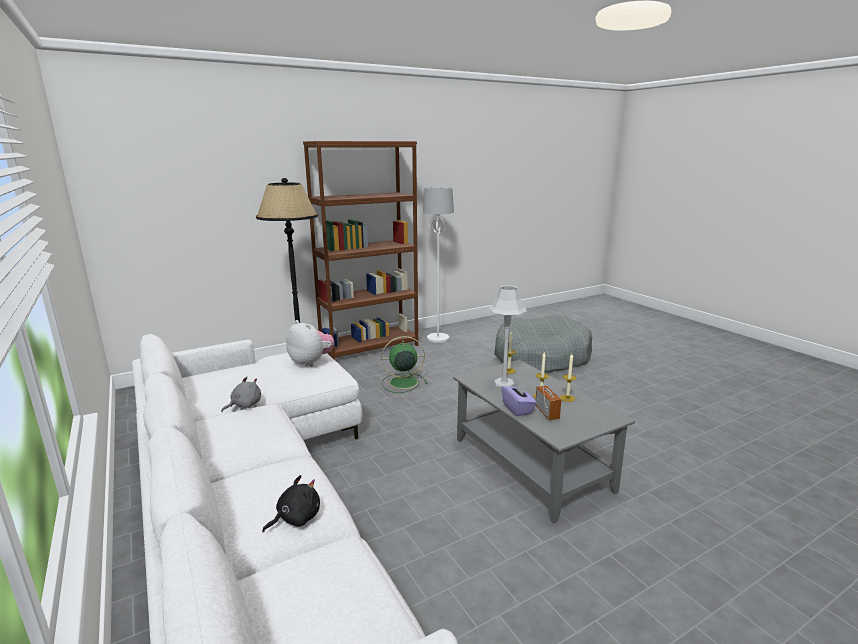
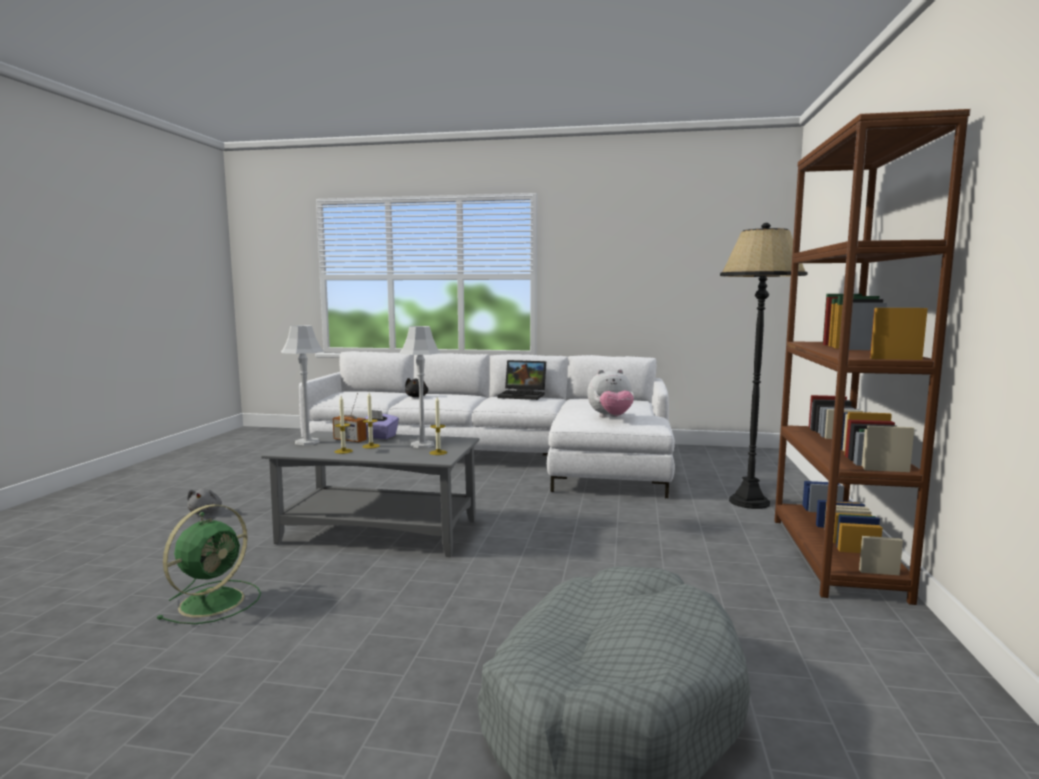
camera: 130 degrees right, 10 degrees down
grey plush toy [221,376,261,412] -> grey plush toy moved to [187,489,222,514]
green fan [381,336,427,393] -> green fan moved to [157,504,261,624]
white floor lamp [423,187,454,343] -> none
none -> grey table lamp [281,325,324,445]
none -> laptop [497,360,546,400]

